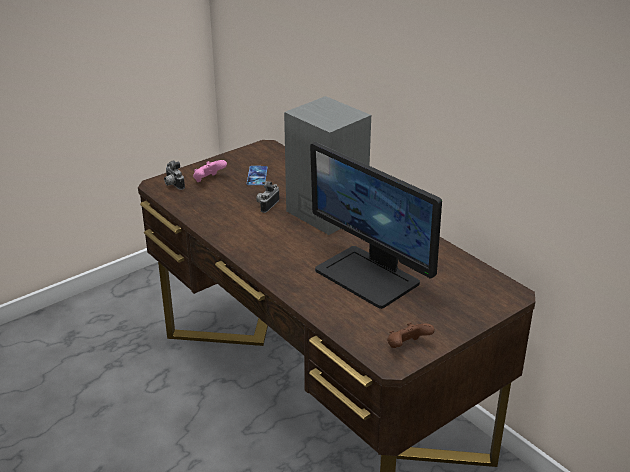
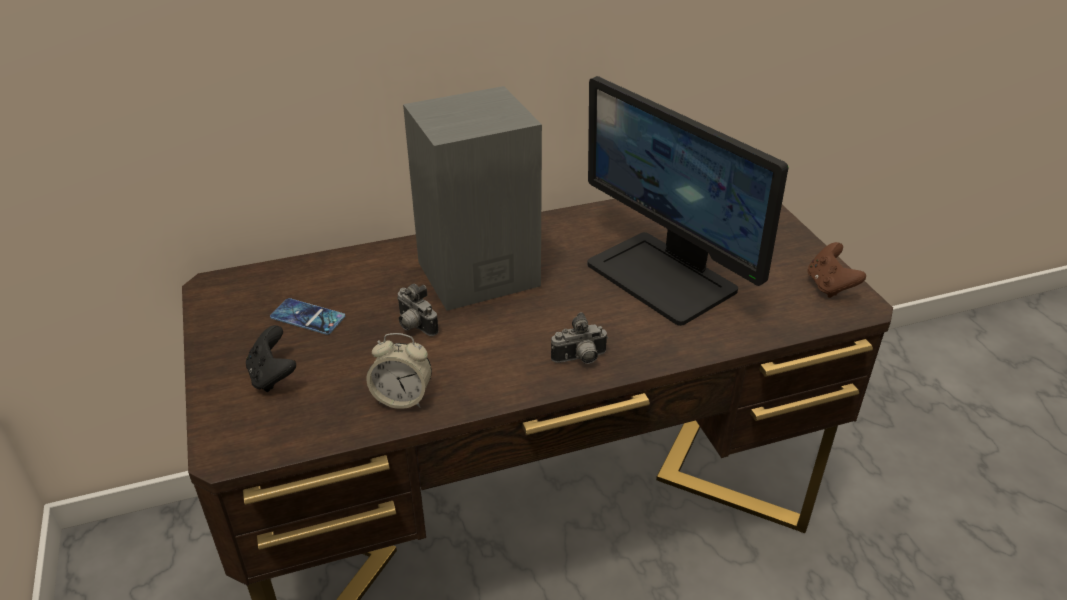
camera: 70 degrees left, 5 degrees up
camera [164,160,185,190] -> camera moved to [551,312,608,364]
pink game controller [193,160,227,182] -> black game controller [246,325,296,392]
monitor [310,142,442,309] -> monitor turned 75 degrees clockwise [587,76,788,326]
none -> alarm clock [366,333,432,409]

